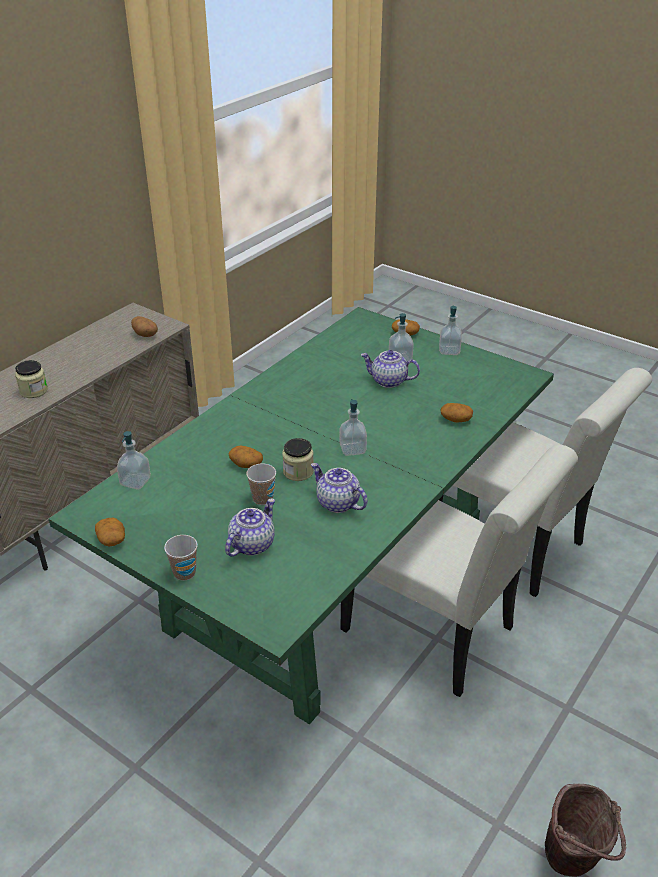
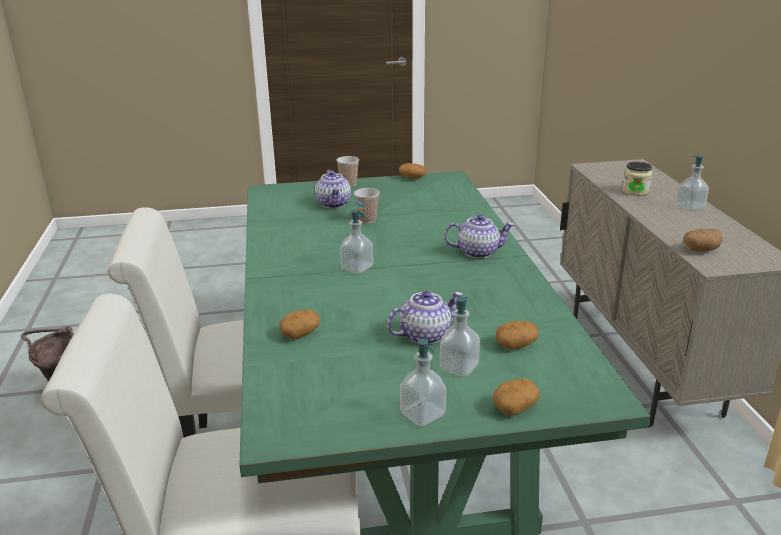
camera: 135 degrees right, 10 degrees down
soap dispenser [117,431,151,489] -> soap dispenser moved to [676,155,709,211]
potato [228,445,263,468] -> potato moved to [496,321,539,350]
jar [282,438,314,481] -> none
teapot [311,463,368,513] -> teapot moved to [444,214,515,259]

